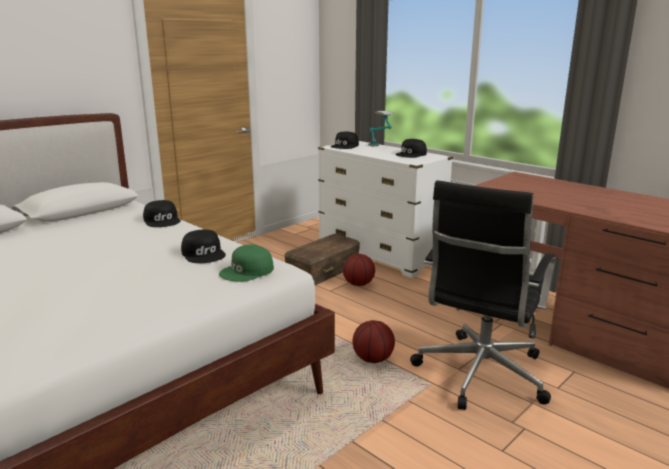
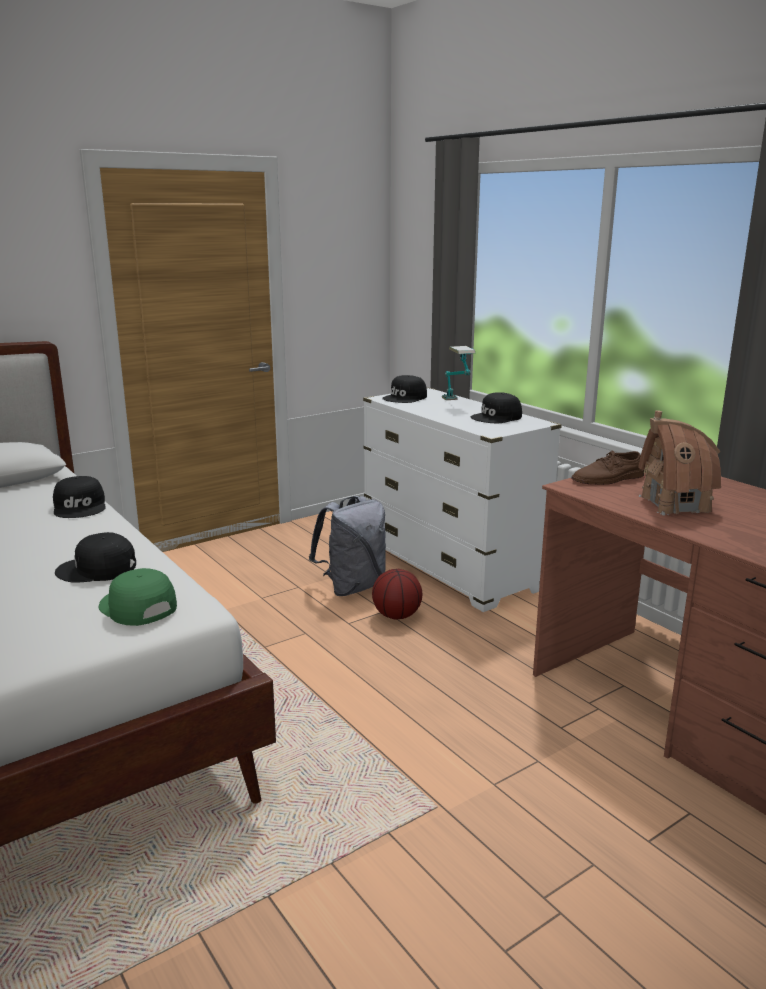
camera: 10 degrees right, 0 degrees up
black cap [181,229,226,263] -> black cap turned 105 degrees clockwise [55,532,136,583]
green cap [219,245,274,282] -> green cap turned 75 degrees clockwise [99,568,177,626]
brown storage box [284,234,360,285] -> grey backpack [309,496,386,596]
basketball [353,320,395,363] -> none
black office chair [410,180,556,410] -> none
none -> brown shoe [571,450,644,485]
none -> toy house [638,410,721,515]

